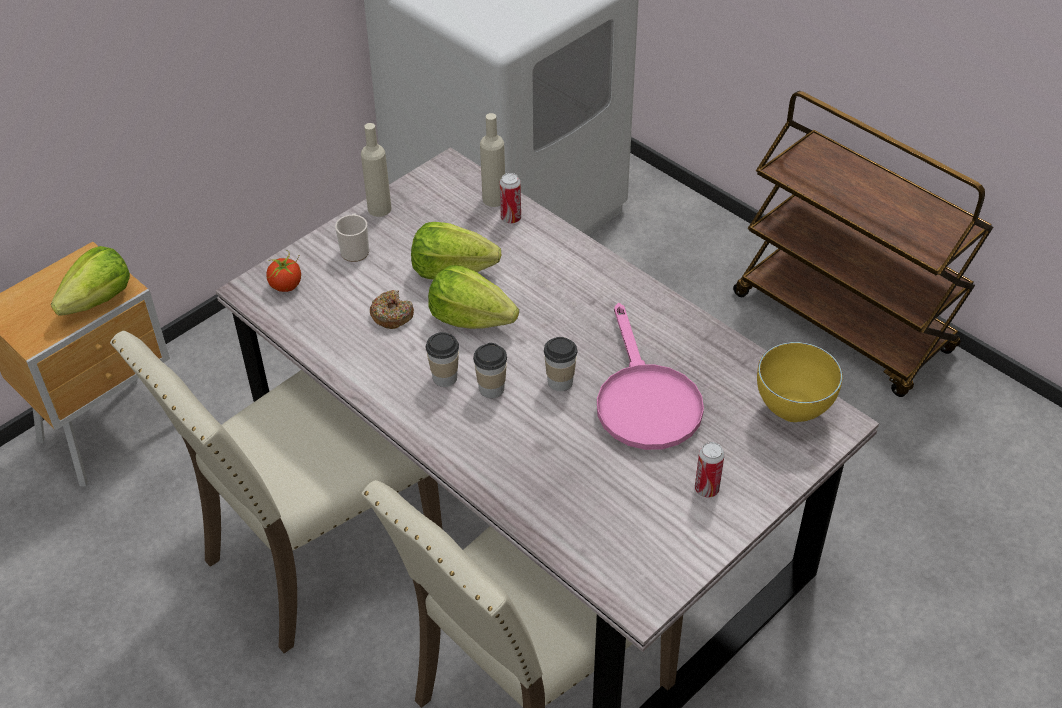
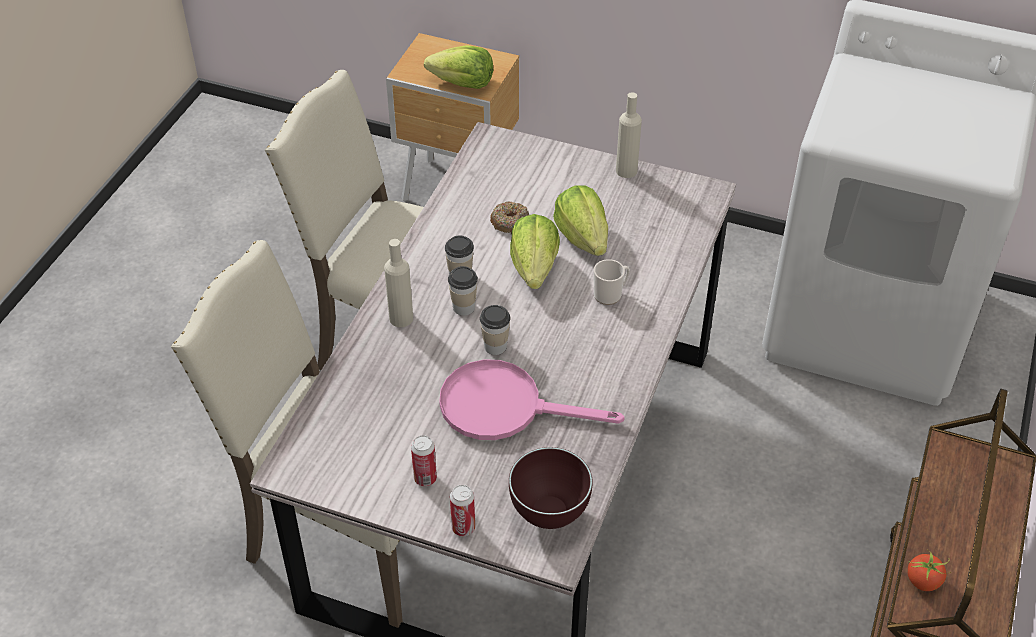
camera: 65 degrees right, 0 degrees up
tomato [266,250,301,292] -> tomato moved to [908,549,951,591]
mug [335,213,369,262] -> mug moved to [594,259,630,305]
beige bottle [480,113,505,207] -> beige bottle moved to [384,239,413,327]
can [500,173,521,224] -> can moved to [450,485,475,536]
pink frying pan [597,303,704,450] -> pink frying pan turned 45 degrees clockwise [439,359,625,440]
yellow bowl [757,342,843,422] -> brown bowl [509,447,593,529]

